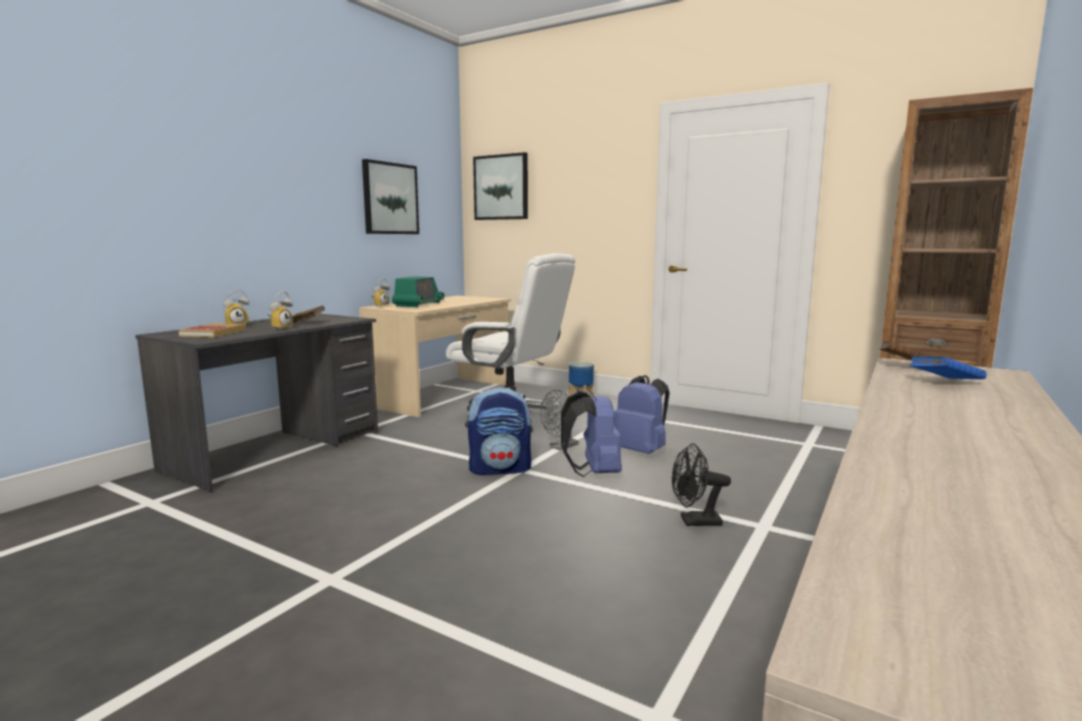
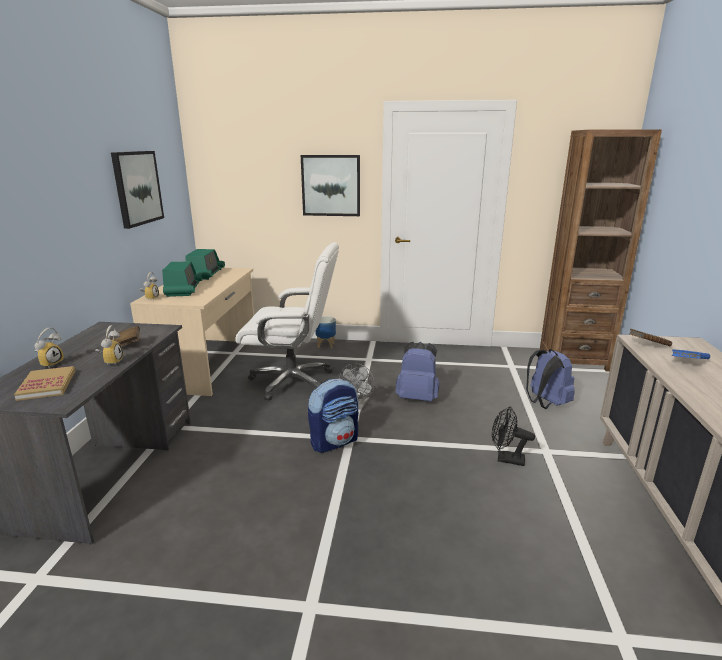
camera: 25 degrees left, 10 degrees up
picture [473,152,528,220] -> picture moved to [301,155,360,216]
blue backpack [561,391,622,477] -> blue backpack moved to [526,349,575,409]
black fan [672,444,731,526] -> black fan turned 45 degrees clockwise [492,406,535,466]
none -> radio [185,249,225,280]

